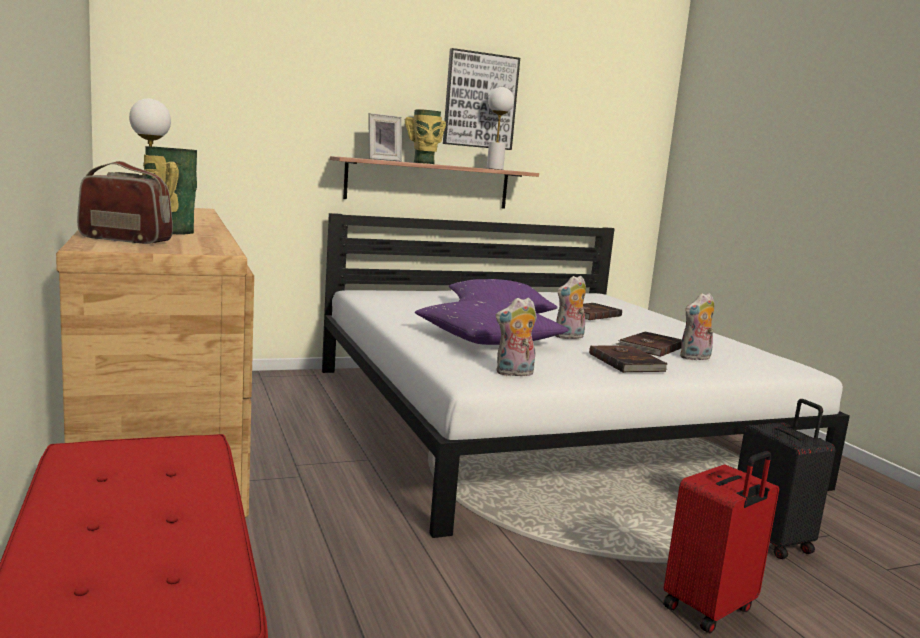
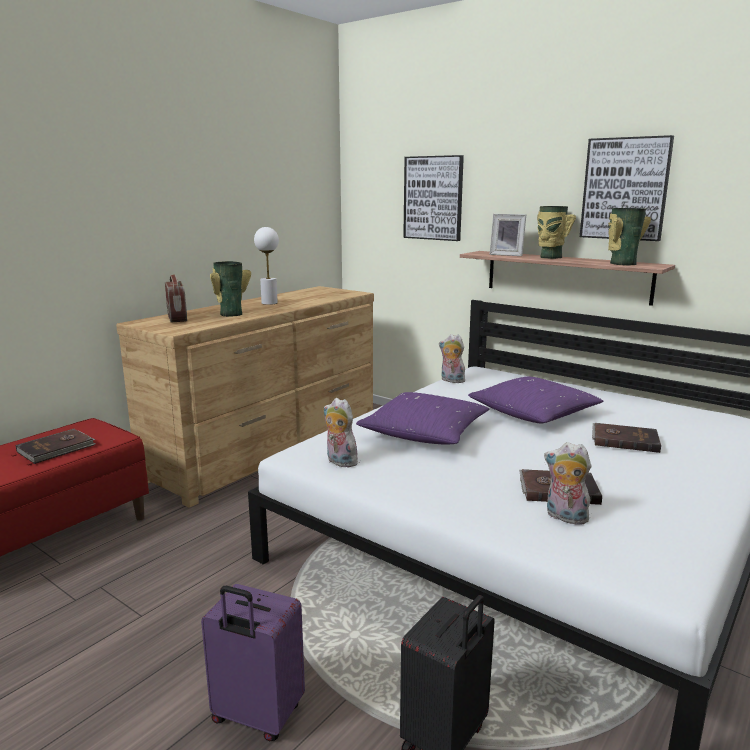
camera: 60 degrees right, 5 degrees up
white table lamp [487,87,514,170] -> vase [608,208,651,265]
plush toy [556,276,586,339] -> plush toy moved to [439,334,465,384]
brown book [589,345,668,373] -> brown book moved to [16,429,96,464]
red suitcase [663,451,779,633] -> purple suitcase [201,584,305,741]
none -> picture [403,155,464,241]

